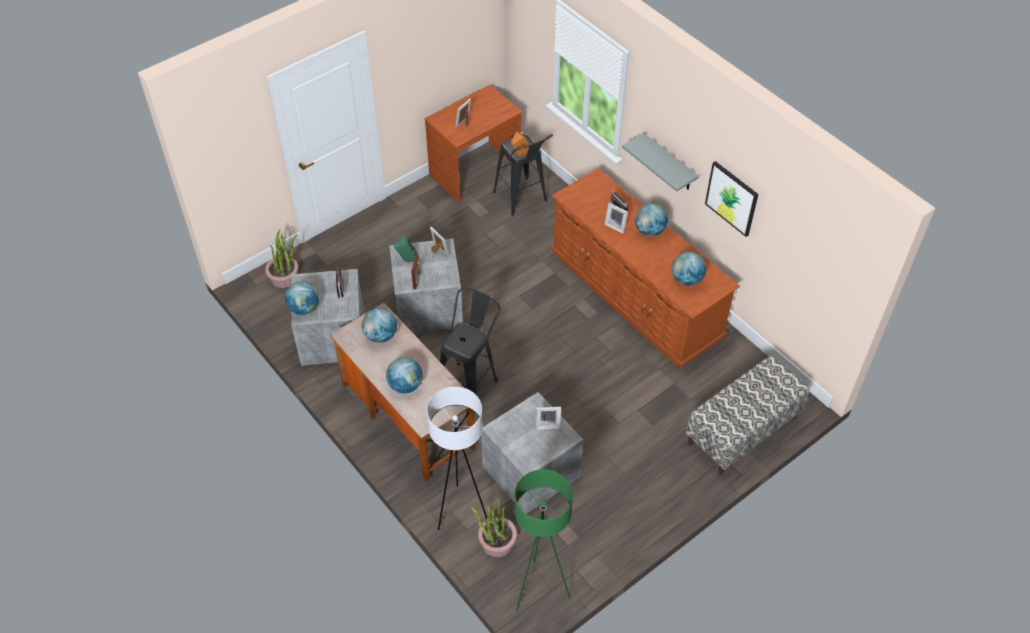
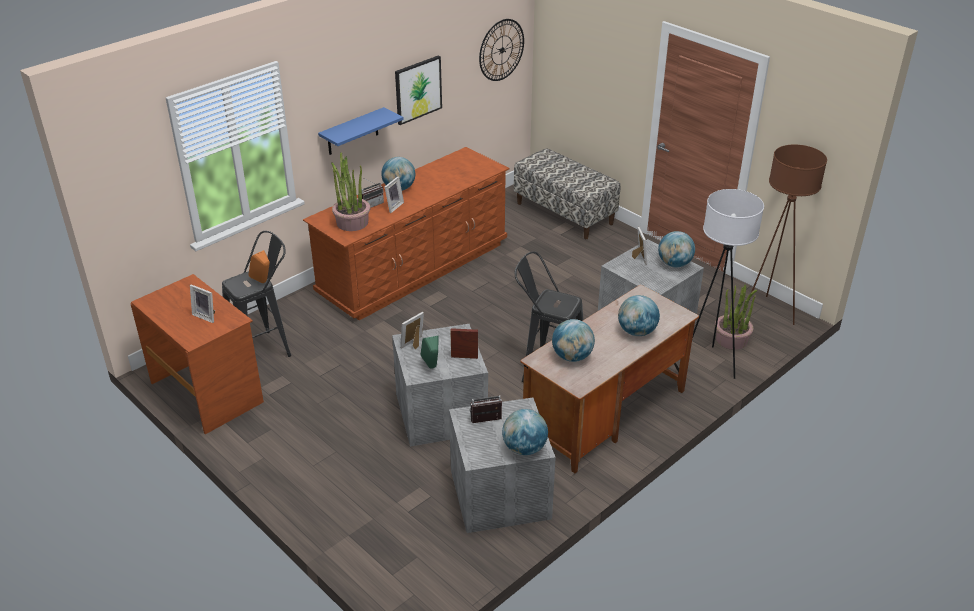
camera: 95 degrees left, 15 degrees down
potted plant [265,229,298,288] -> potted plant moved to [331,152,371,231]
green floor lamp [514,469,573,611] -> brown floor lamp [751,145,827,325]
grey shelf [622,133,699,192] -> blue shelf [318,107,404,155]
globe [672,252,706,286] -> globe moved to [658,231,695,267]
none -> wall clock [479,19,524,81]

